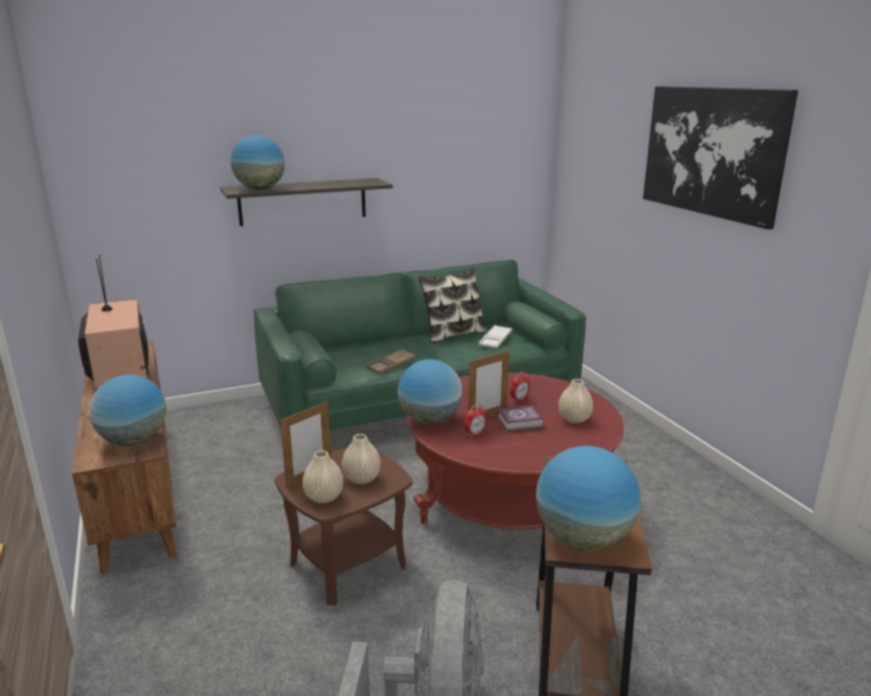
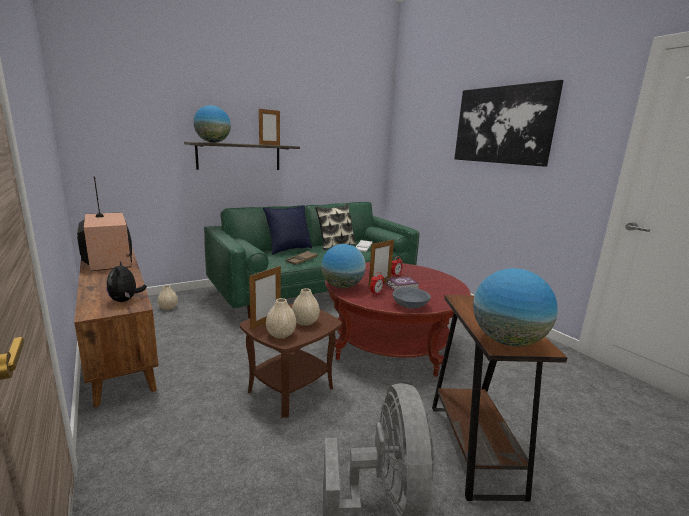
camera: 10 degrees left, 5 degrees down
globe [89,375,167,446] -> plush toy [107,261,147,302]
beige vase [558,379,593,424] -> beige vase moved to [158,285,178,310]
none -> picture frame [259,109,280,145]
none -> blue pillow [263,205,312,255]
none -> grey bowl [393,287,431,309]

